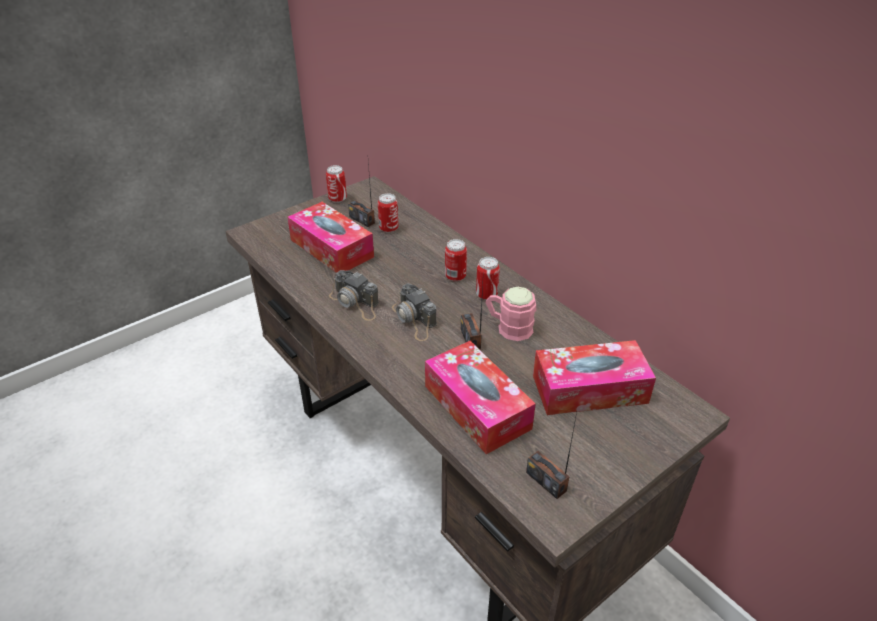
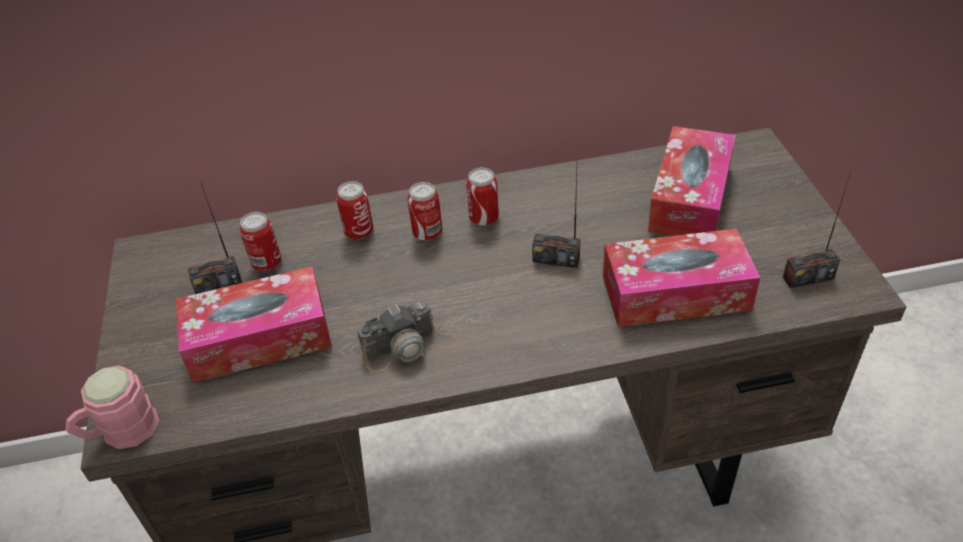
camera: 60 degrees left, 5 degrees up
can [326,165,347,203] -> can moved to [336,181,373,240]
camera [392,283,437,341] -> none
pink mug [485,287,536,341] -> pink mug moved to [65,366,159,449]

